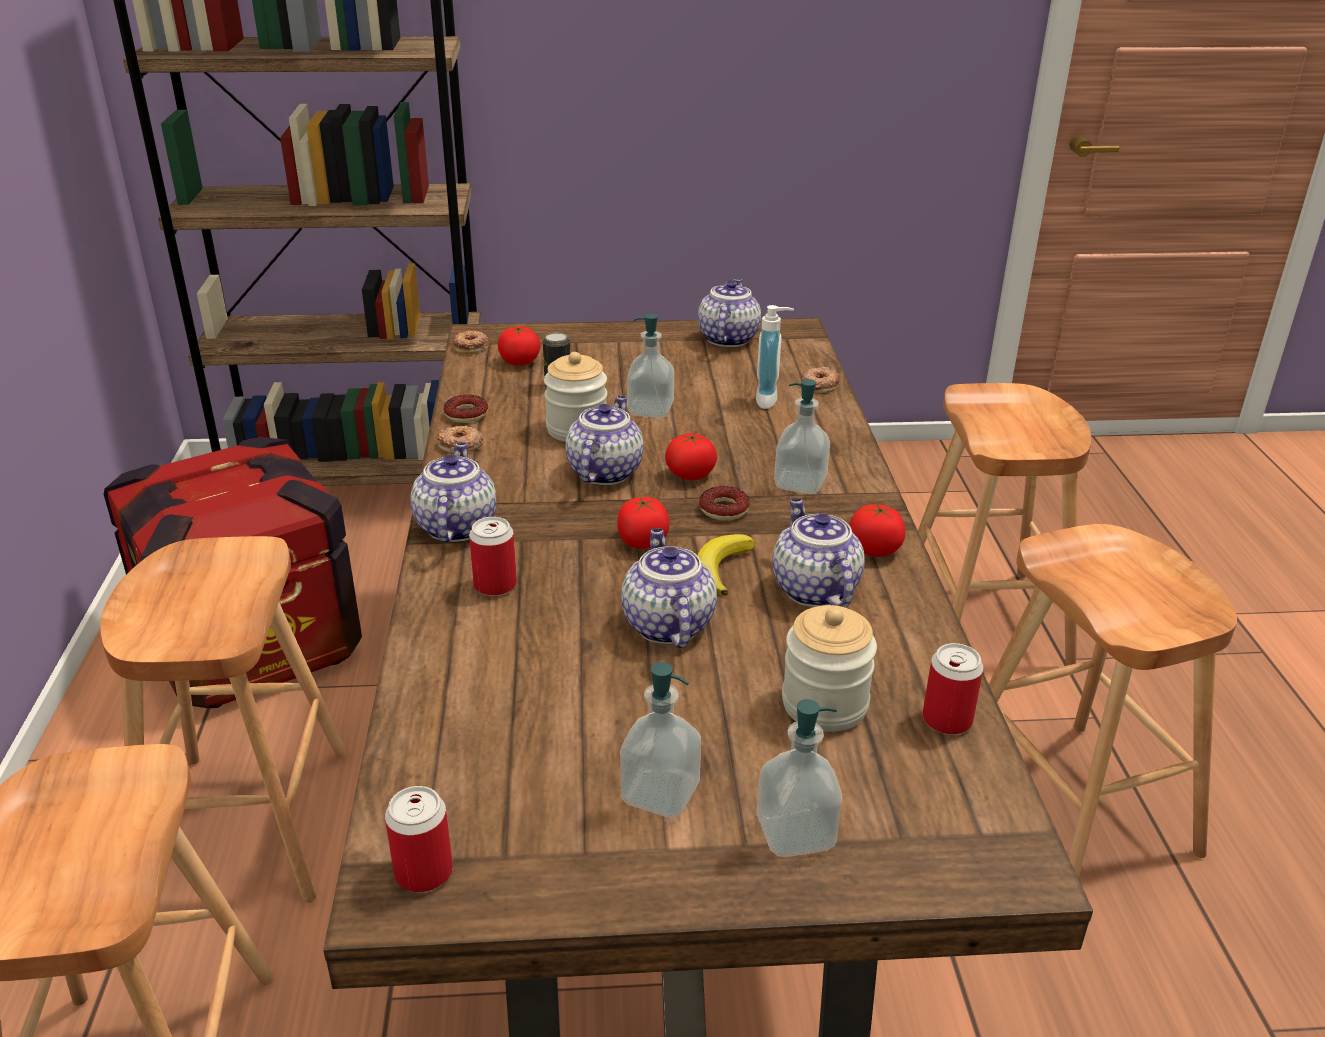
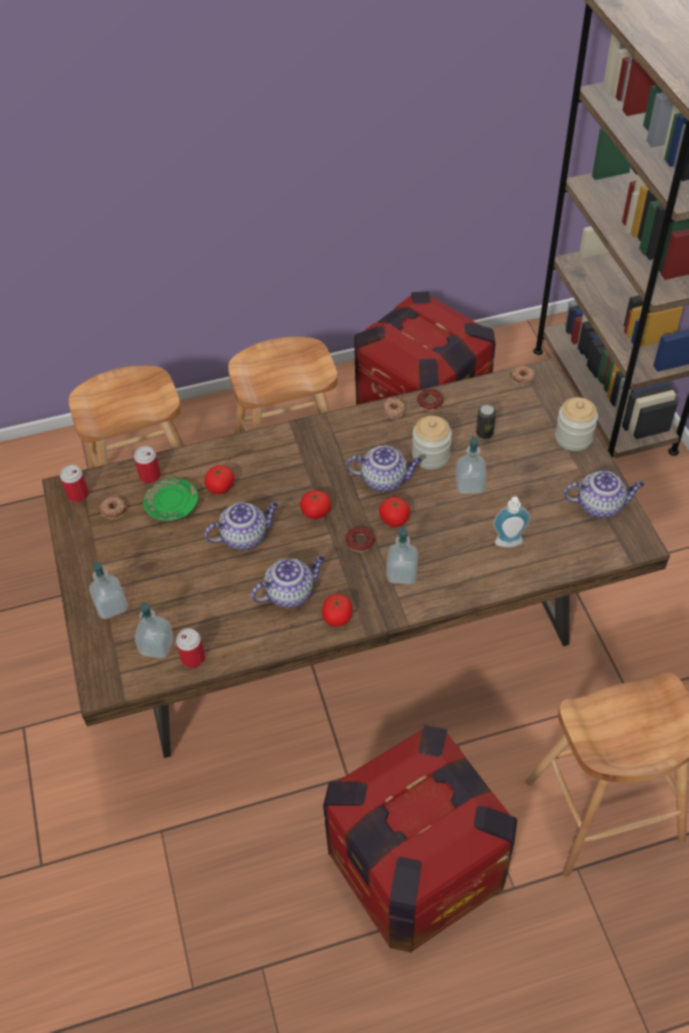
camera: 80 degrees right, 20 degrees up
teapot [410,442,497,543] -> none
can [469,517,517,596] -> can moved to [134,446,161,483]
tomato [498,326,540,365] -> tomato moved to [204,465,234,494]
soap dispenser [620,662,701,818] -> soap dispenser moved to [135,603,174,659]
banana [697,534,755,596] -> none
jar [782,605,877,732] -> jar moved to [555,397,598,451]
donut [801,367,840,393] -> donut moved to [99,496,127,520]
brown stool [989,524,1237,879] -> crate [323,725,517,953]
none -> green plate [143,478,198,522]

